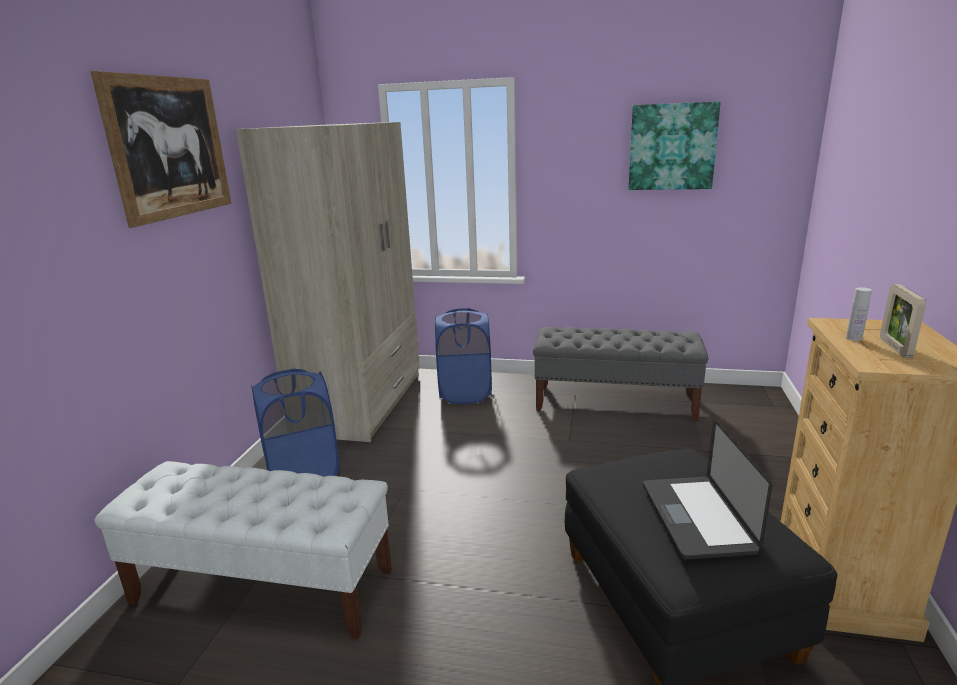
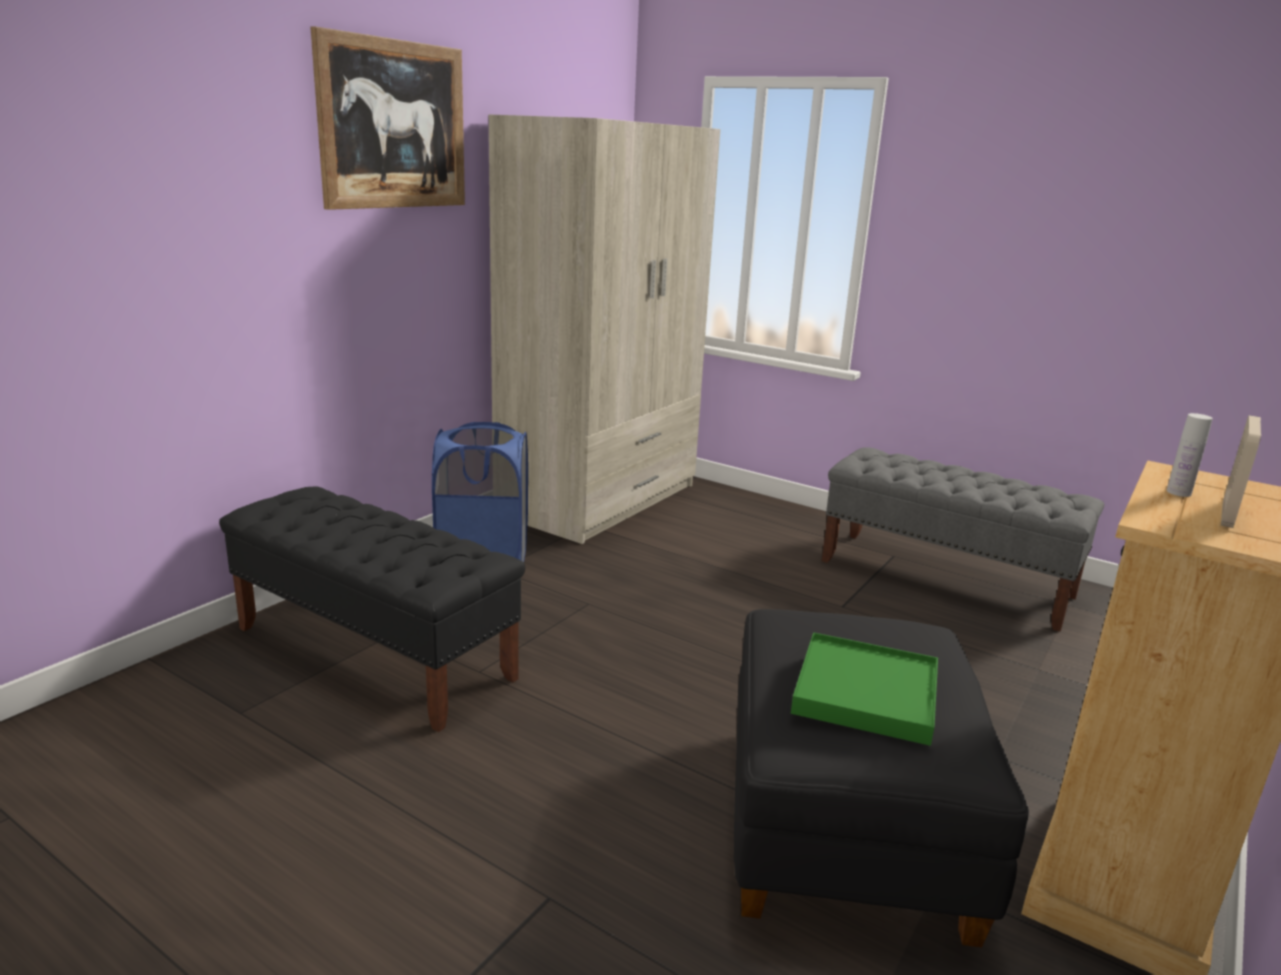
camera: 20 degrees right, 0 degrees up
white bench [94,461,392,639] -> black bench [219,487,525,732]
blue laundry basket [435,308,492,404] -> none
picture [628,102,721,190] -> none
laptop [643,419,773,560] -> green tray [791,632,938,746]

